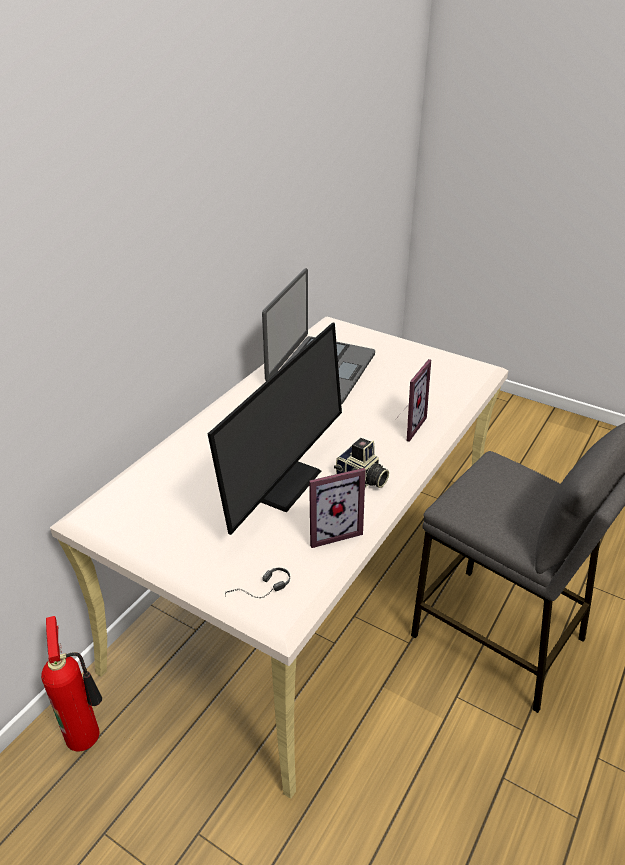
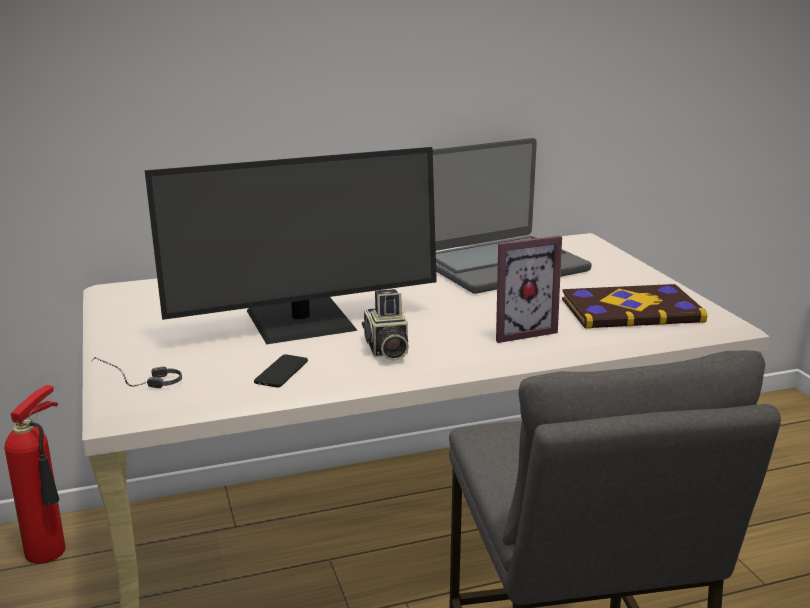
camera: 40 degrees right, 15 degrees down
picture frame [309,468,366,548] -> phone [254,354,308,388]
none -> book [562,284,707,329]

